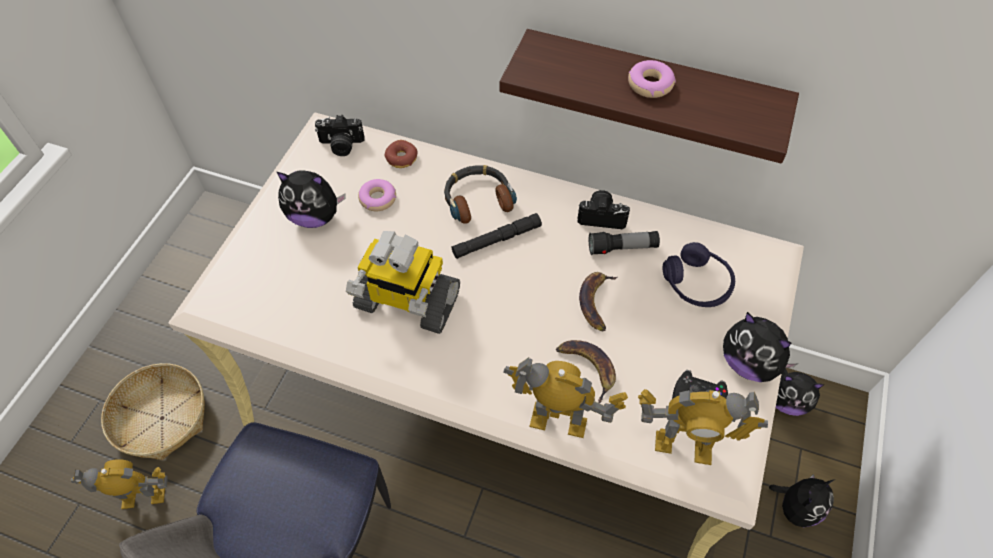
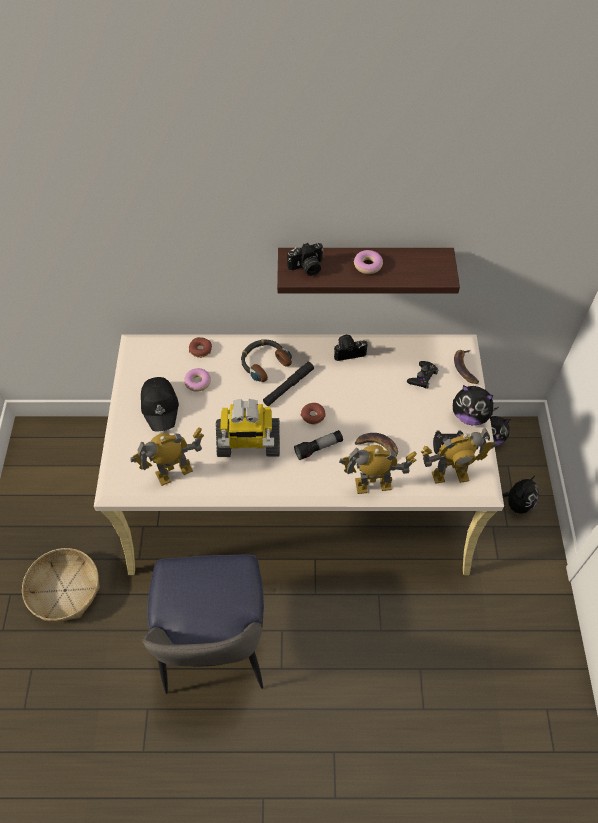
camera: 20 degrees left, 0 degrees up
toy robot [71,459,168,509] -> toy robot moved to [130,427,204,486]
plush toy [277,170,346,228] -> black cap [141,377,179,432]
camera [315,115,365,156] -> camera moved to [287,243,324,276]
banana [579,272,617,331] -> banana moved to [454,350,479,384]
flashlight [589,231,660,255] -> flashlight moved to [294,430,343,460]
purple headphones [662,242,735,307] -> black game controller [407,361,439,389]
none -> donut [301,403,326,424]

